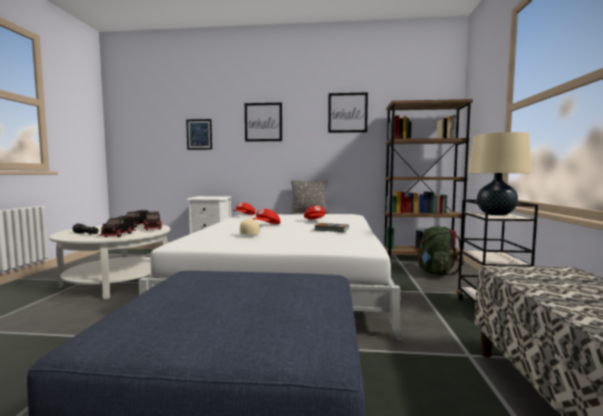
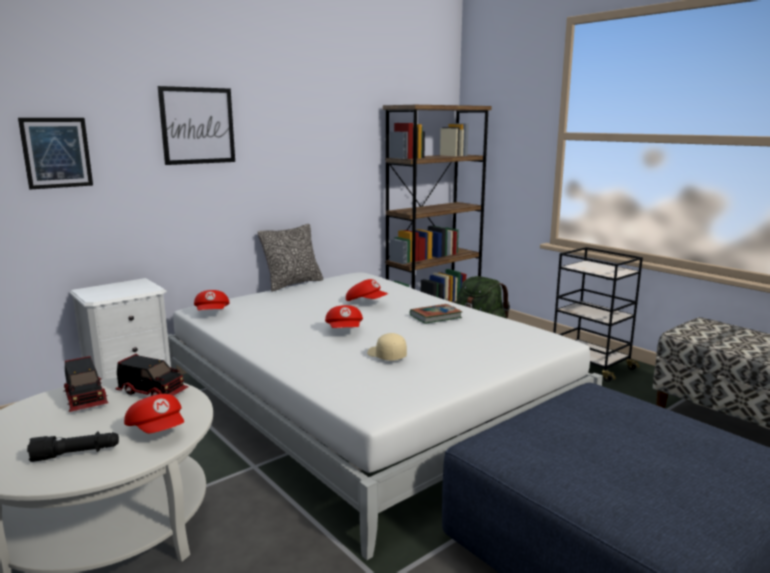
camera: 45 degrees left, 10 degrees up
toy truck [98,216,136,237] -> red cap [124,394,184,433]
picture [328,92,368,133] -> none
beige table lamp [468,132,531,215] -> none

